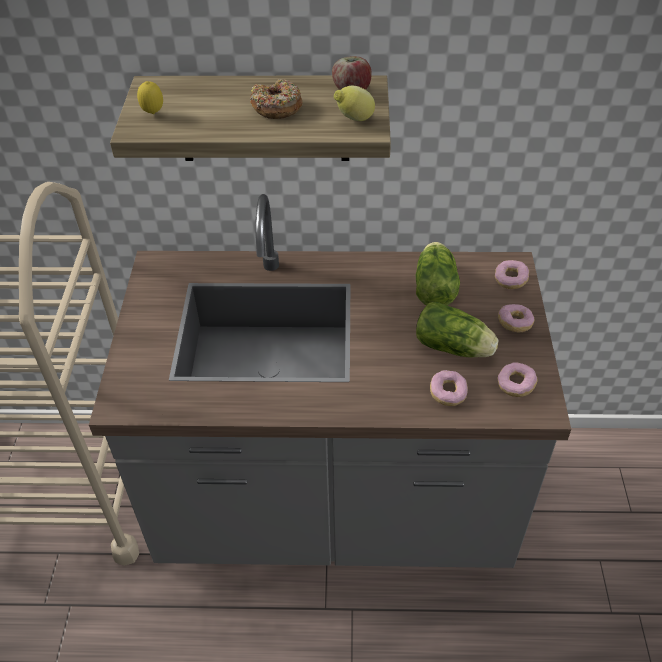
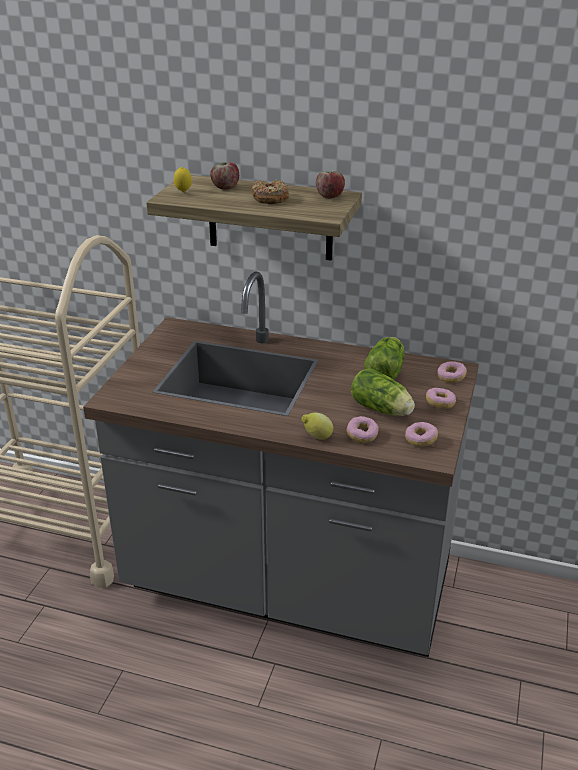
camera: 15 degrees right, 15 degrees down
lemon [334,86,375,121] -> lemon moved to [301,413,333,440]
none -> apple [210,162,239,190]

